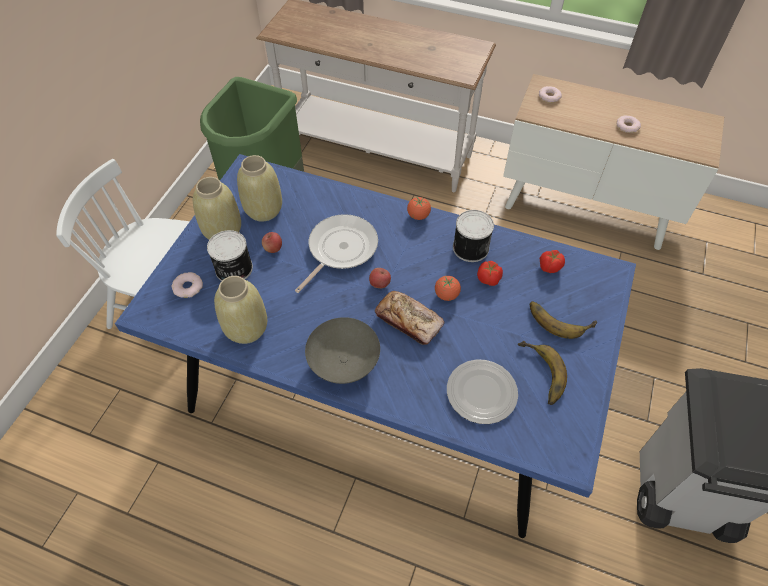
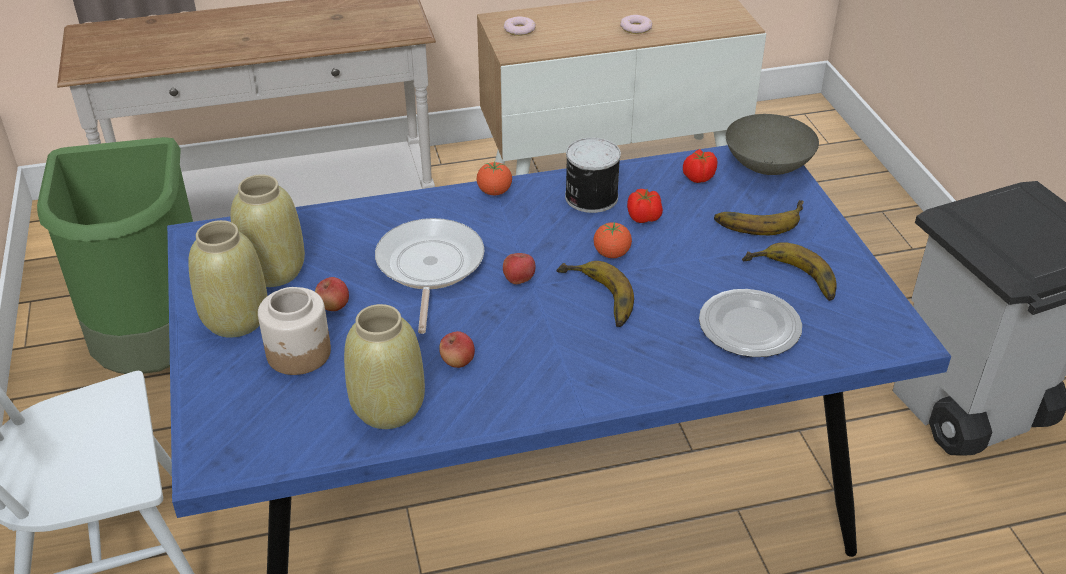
camera: 35 degrees left, 15 degrees down
donut [172,272,203,298] -> none
can [207,230,253,281] -> jar [258,287,331,375]
grey bowl [305,317,380,384] -> grey bowl moved to [726,114,819,175]
bread [375,291,444,345] -> banana [556,261,634,327]
none -> apple [439,331,475,368]

